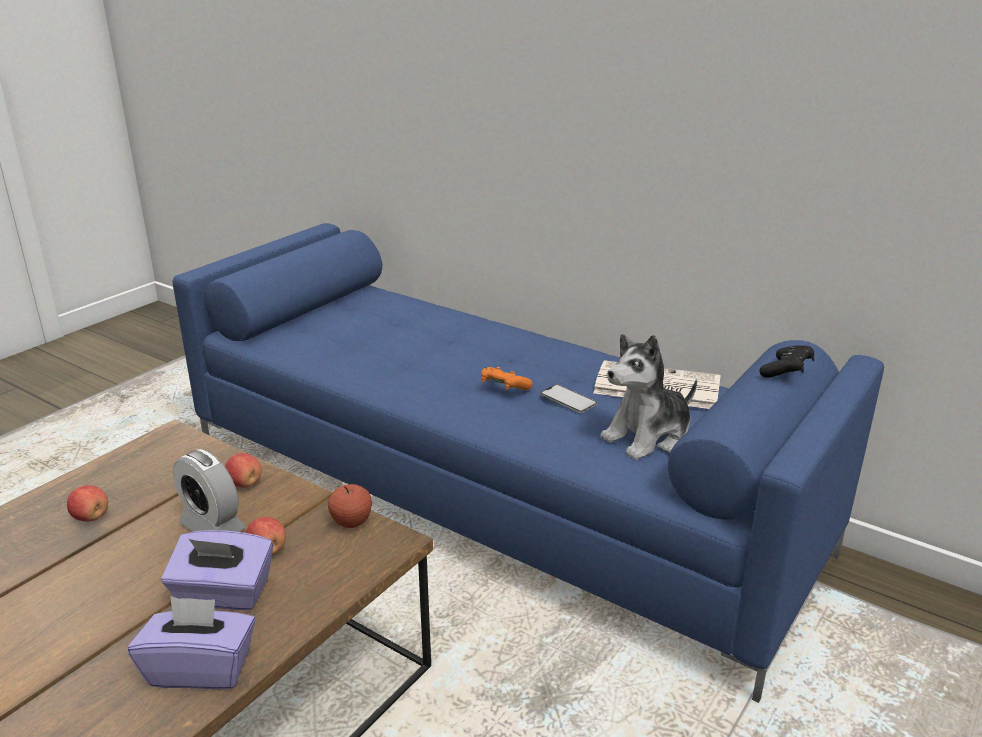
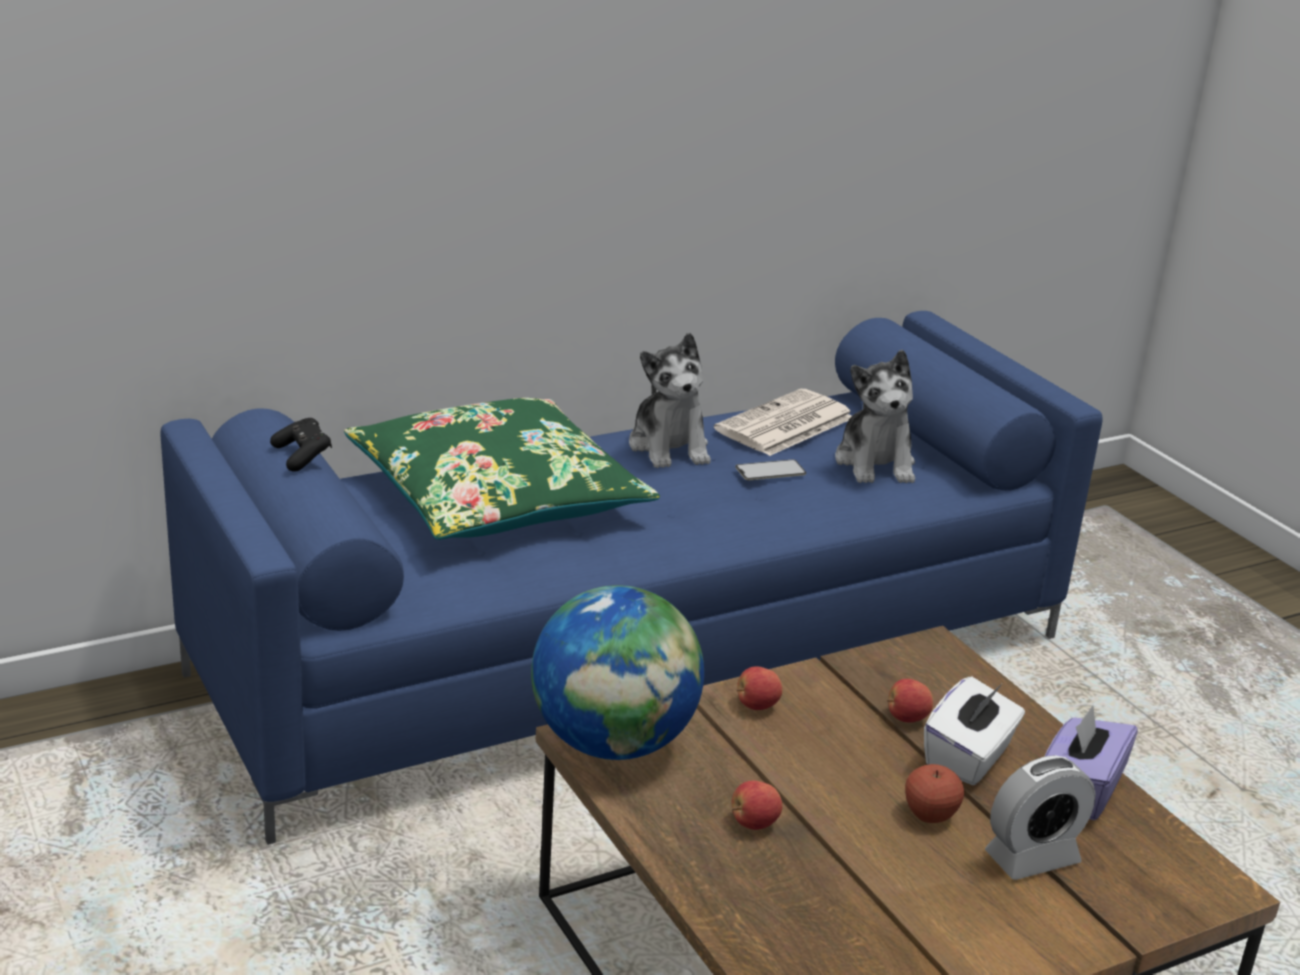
camera: 65 degrees left, 0 degrees up
purple tissue box [162,530,273,610] -> white tissue box [924,677,1025,785]
alarm clock [173,449,245,532] -> alarm clock moved to [985,755,1096,880]
apple [328,484,372,528] -> apple moved to [905,764,964,823]
orange game controller [481,367,533,390] -> none
black game controller [759,345,814,378] -> black game controller moved to [270,418,332,472]
none -> green pillow [344,398,660,540]
none -> globe [531,585,704,760]
none -> plush toy [629,333,711,468]

